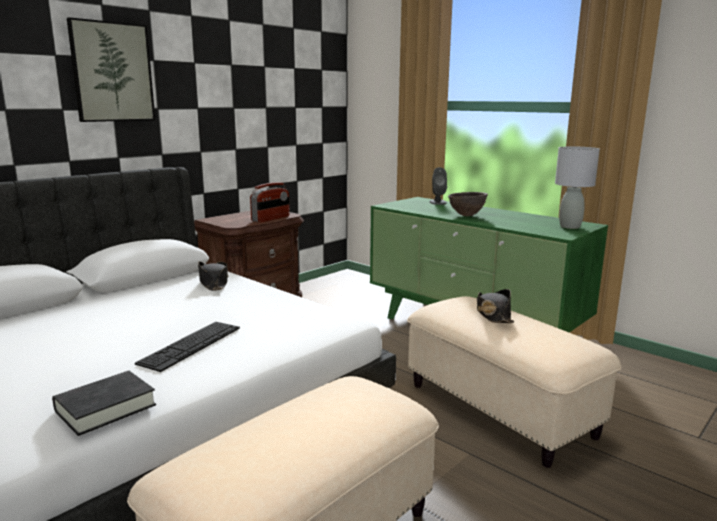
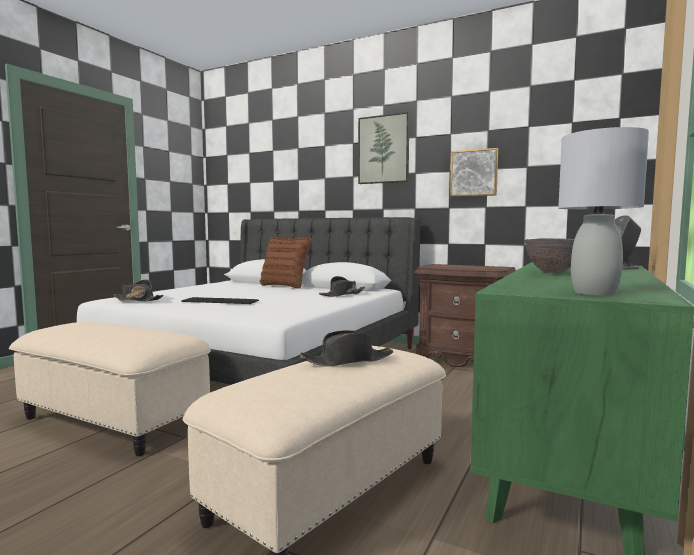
camera: 75 degrees right, 10 degrees down
black book [52,371,156,436] -> black hat [113,279,164,302]
radio [250,182,290,223] -> none
none -> brown pillow [260,236,312,289]
none -> picture [450,148,498,197]

